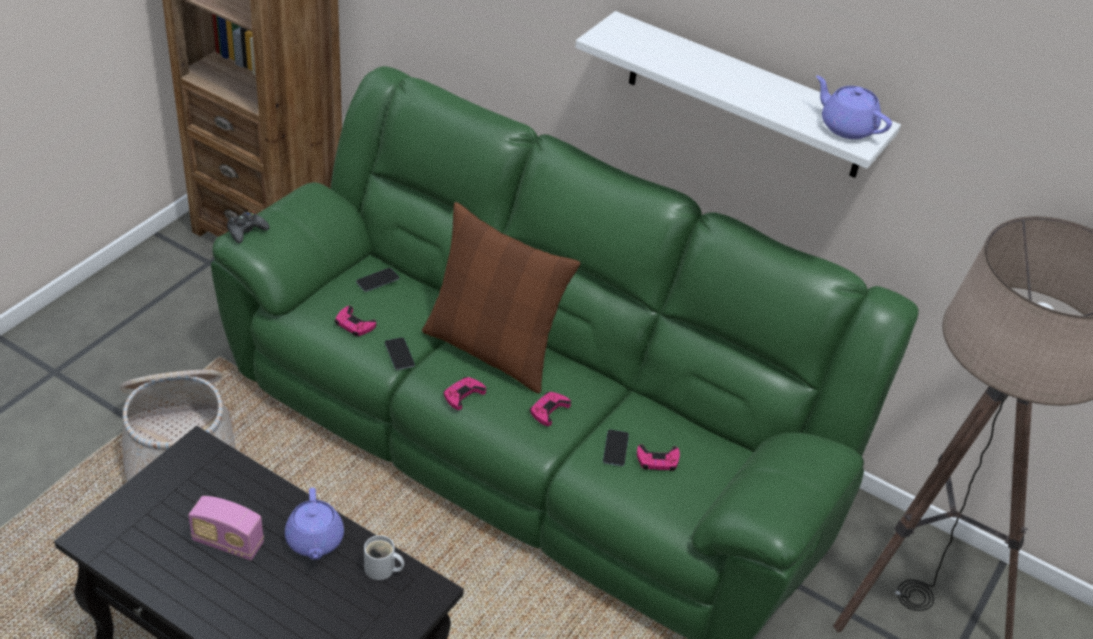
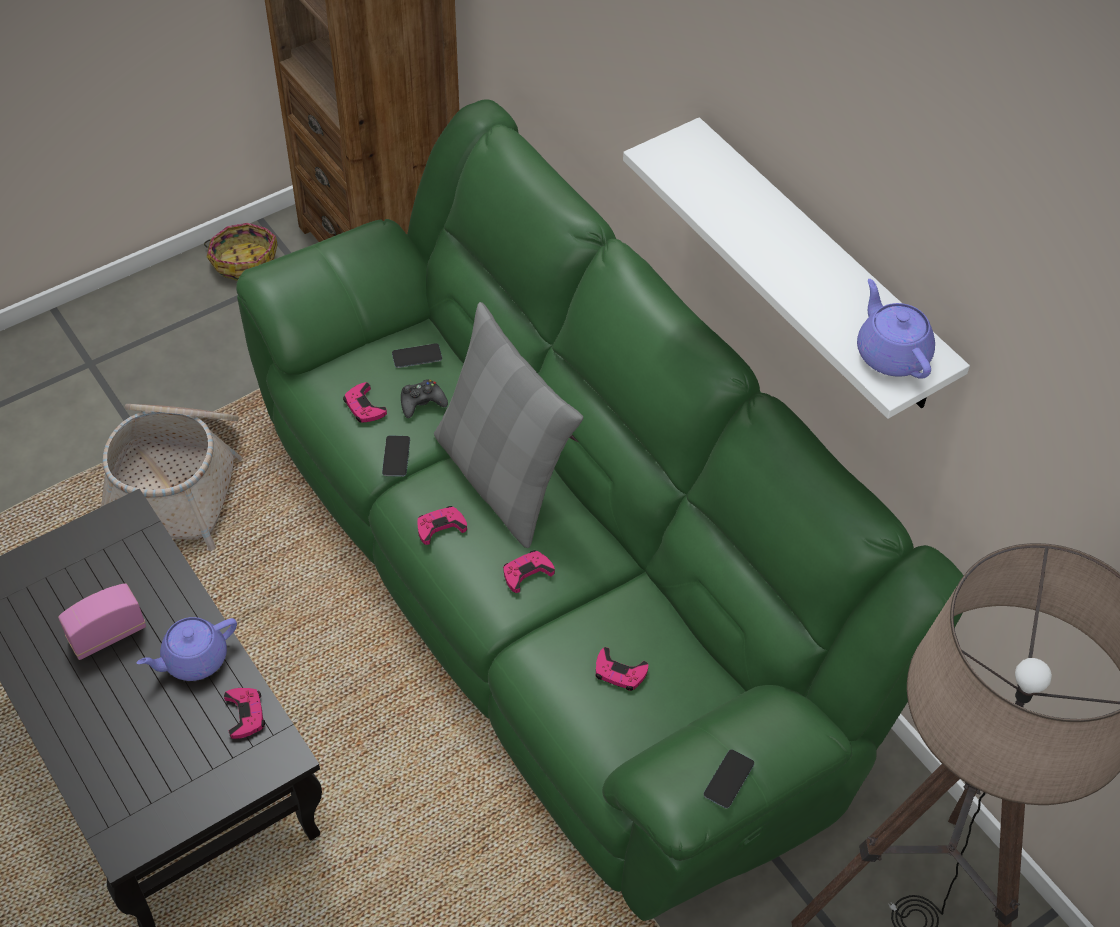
camera: 25 degrees right, 10 degrees up
radio [188,496,264,561] -> radio turned 105 degrees clockwise [58,583,146,660]
black game controller [227,211,269,243] -> black game controller moved to [401,379,448,418]
purple teapot [285,488,344,560] -> purple teapot turned 45 degrees clockwise [137,617,237,681]
white mug [364,535,405,580] -> pink game controller [224,688,265,739]
brown pillow [422,202,581,394] -> grey pillow [434,302,583,548]
phone [603,430,629,466] -> phone moved to [703,750,754,809]
none -> basket [204,223,278,281]

